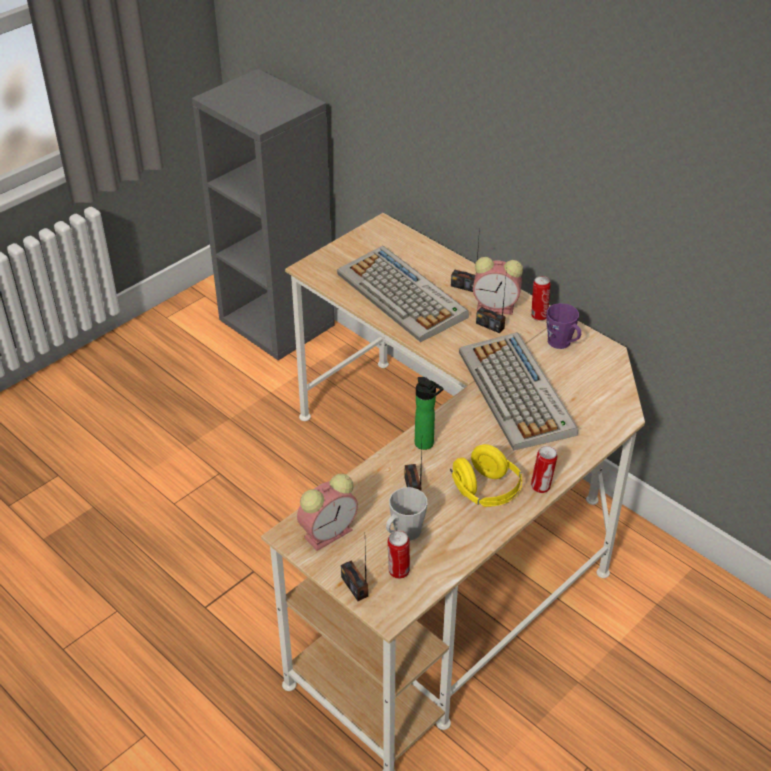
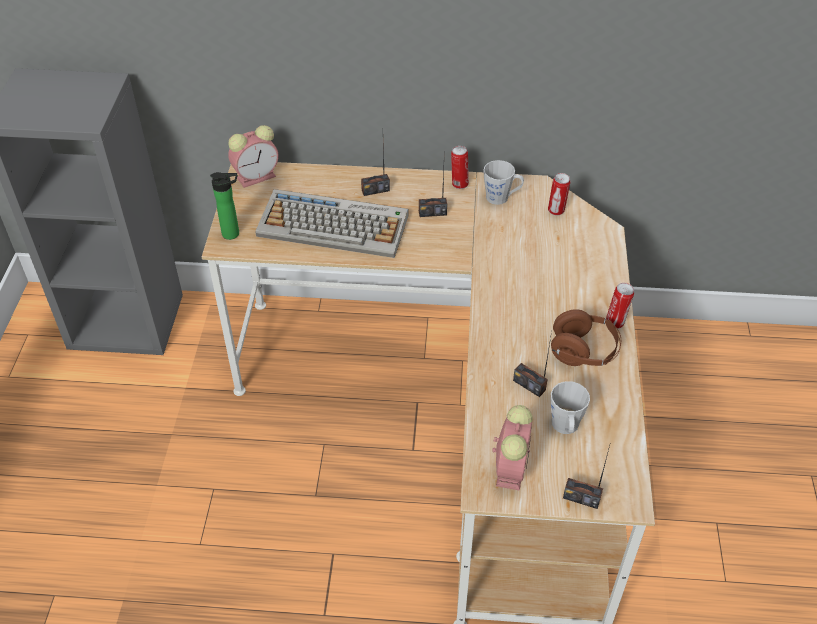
camera: 40 degrees left, 5 degrees up
can [388,530,410,579] -> can moved to [548,173,570,215]
bottle [415,377,444,450] -> bottle moved to [210,172,239,240]
yellow headphones [450,444,522,507] -> brown headphones [551,309,621,366]
keyboard [459,332,578,451] -> none
alarm clock [473,257,523,315] -> alarm clock moved to [228,125,279,188]
purple mug [546,303,581,349] -> grey mug [484,160,524,205]

